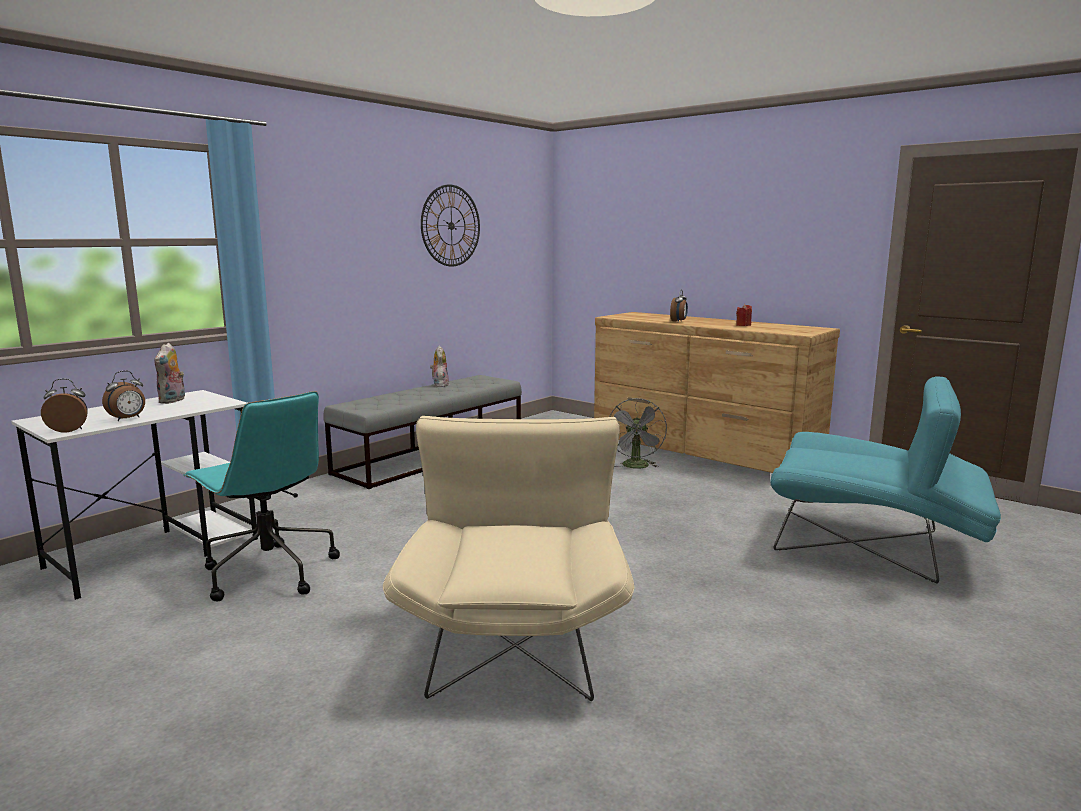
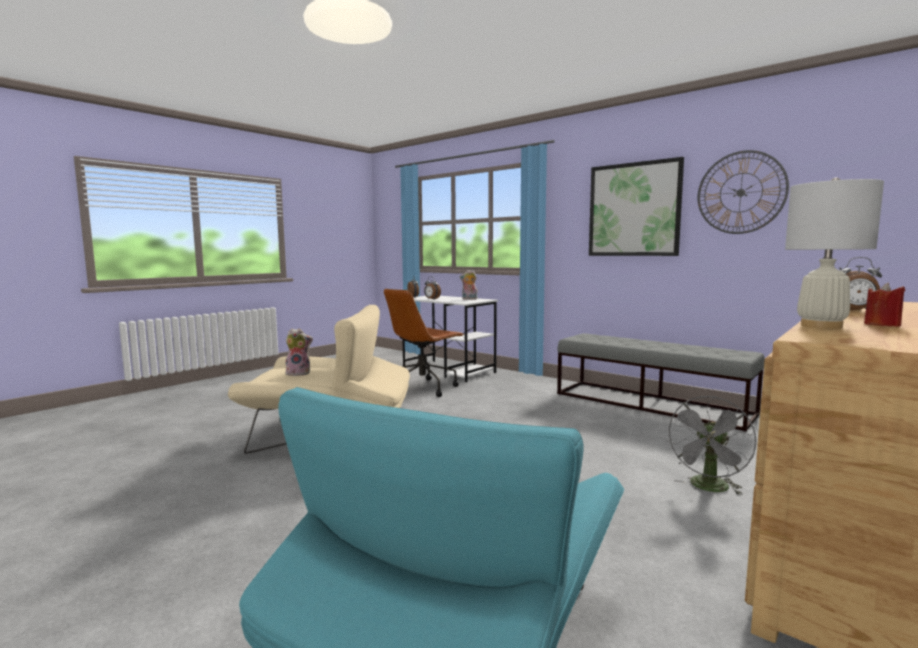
camera: 90 degrees right, 5 degrees down
turquoise office chair [183,391,340,601] -> brown office chair [384,289,464,397]
plush toy [430,345,449,387] -> plush toy moved to [285,328,313,376]
grey fan [609,398,667,469] -> grey fan turned 60 degrees counterclockwise [666,396,756,495]
none -> picture [589,157,684,256]
none -> white table lamp [785,177,884,329]

